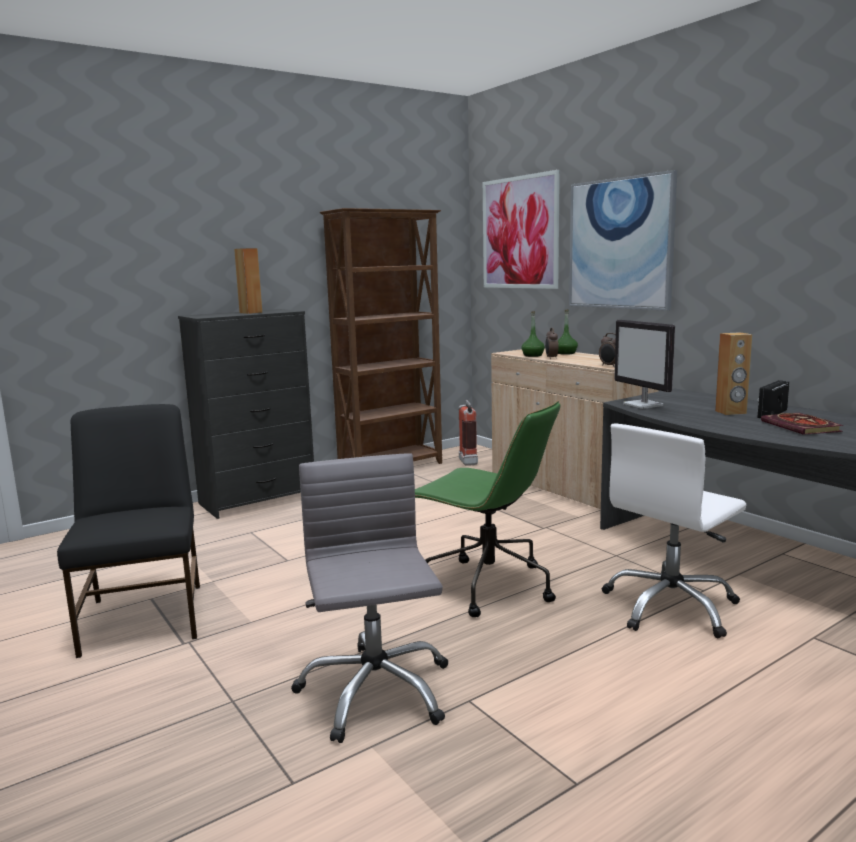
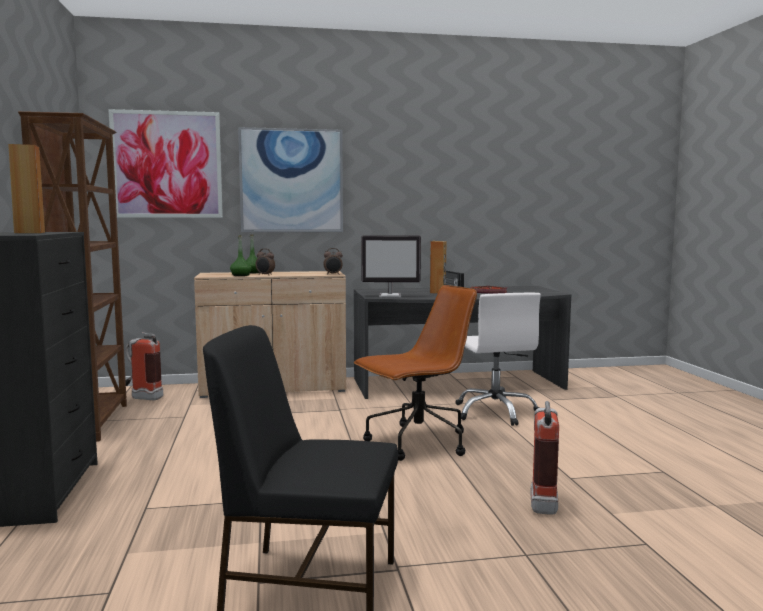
camera: 65 degrees left, 5 degrees down
grey office chair [291,453,448,743] -> fire extinguisher [530,401,559,515]
green office chair [415,401,560,617] -> brown office chair [354,285,477,461]

